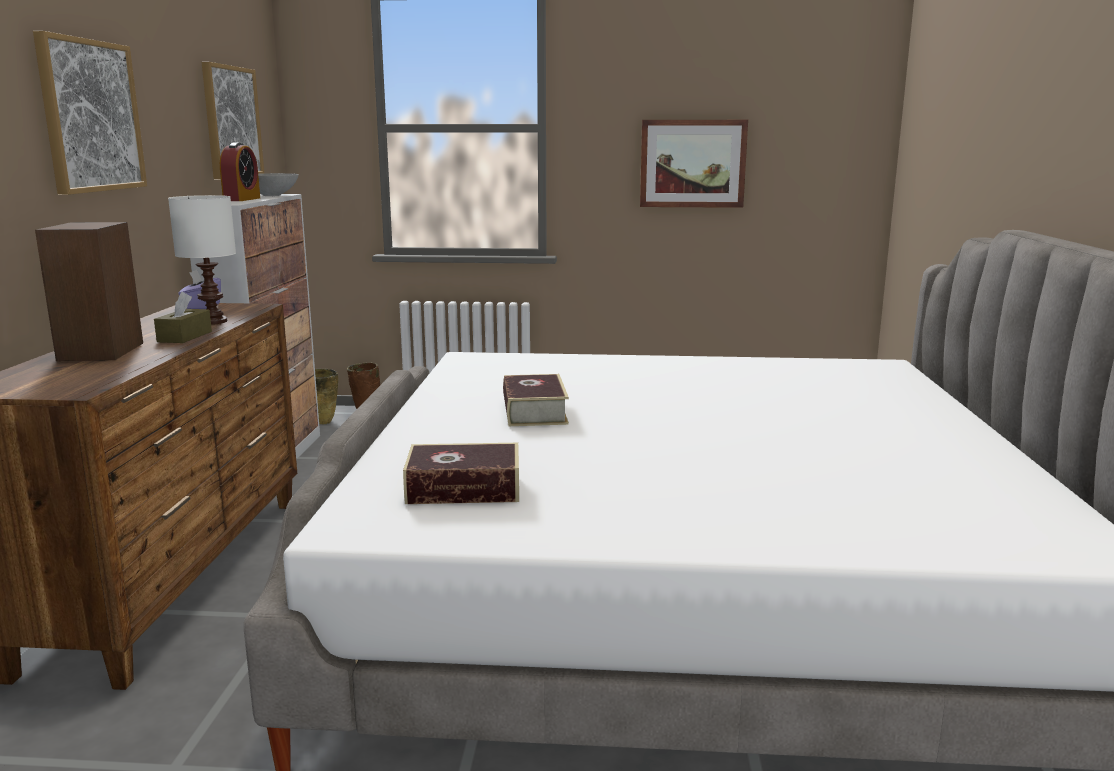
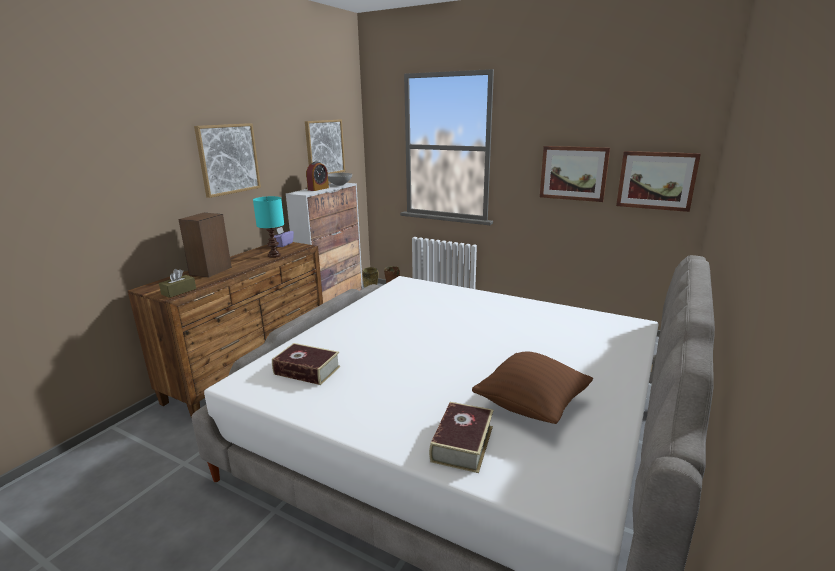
camera: 25 degrees right, 5 degrees up
brown tissue box [154,292,212,343] -> brown tissue box moved to [159,269,196,298]
white table lamp [168,195,236,325] -> turquoise table lamp [253,196,284,258]
book [503,374,569,426] -> book moved to [429,402,494,473]
none -> brown pillow [472,352,593,424]
none -> picture [616,151,701,212]

